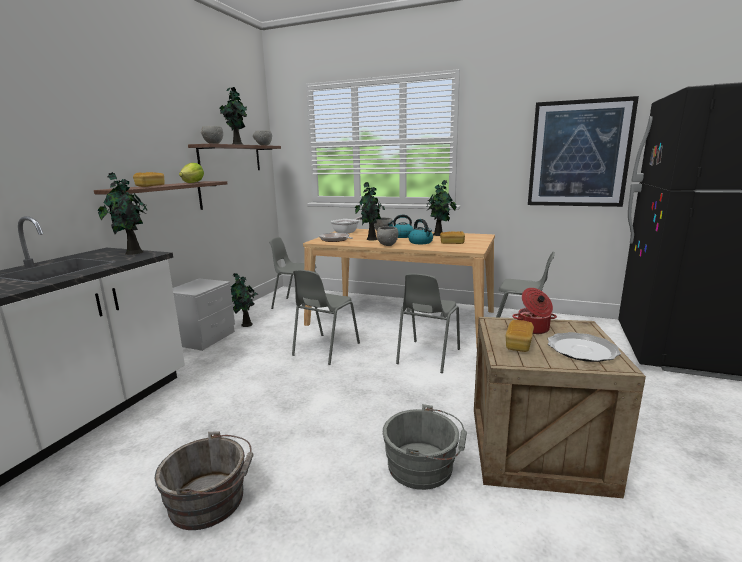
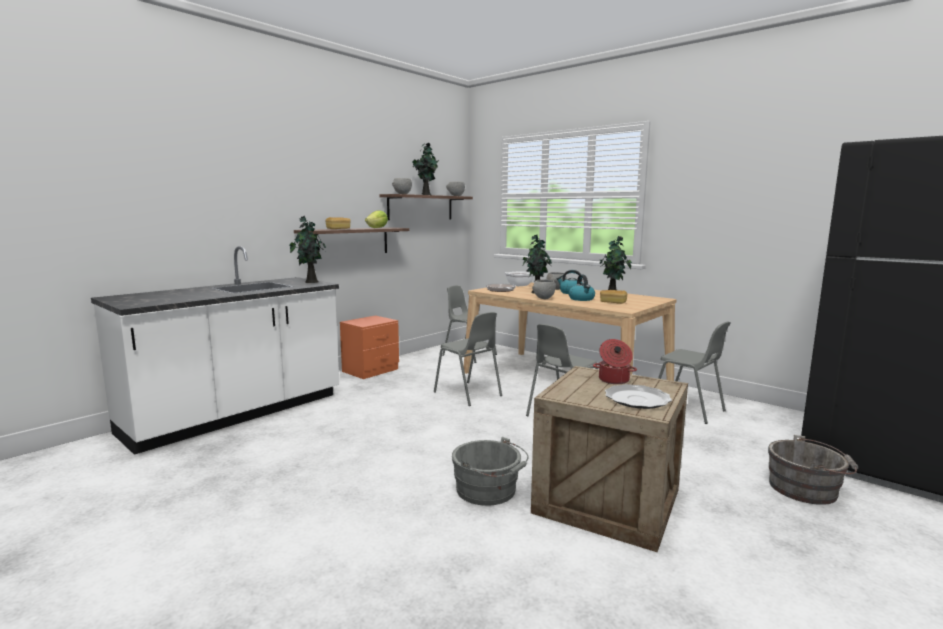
camera: 20 degrees right, 5 degrees down
grey bucket [155,431,254,530] -> grey bucket moved to [768,435,858,505]
grey nightstand [173,278,235,351] -> orange nightstand [340,315,399,379]
potted plant [231,273,259,327] -> none
grey chair [292,270,360,365] -> grey chair turned 90 degrees counterclockwise [434,312,502,406]
bread [506,320,534,352] -> none
picture [528,96,639,207] -> none

